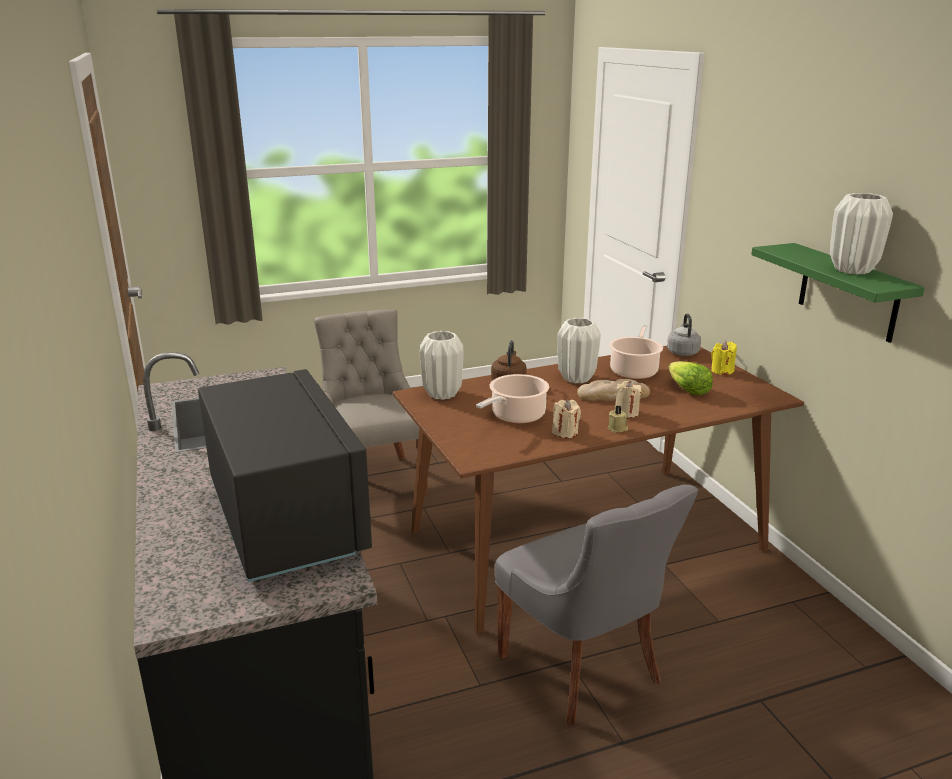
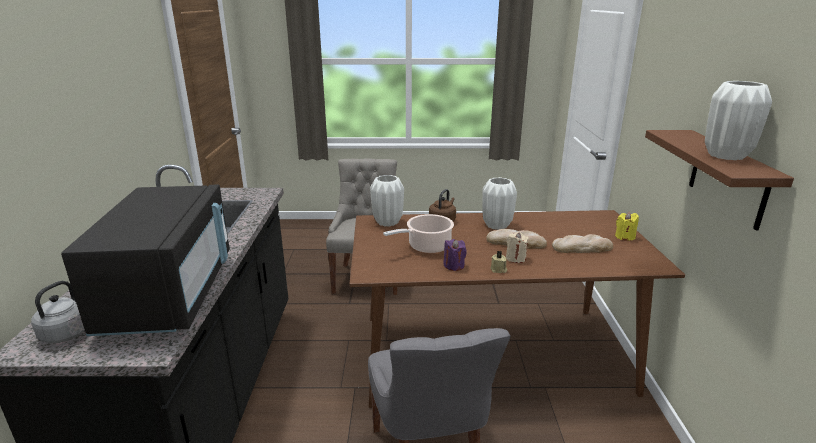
camera: 20 degrees right, 0 degrees up
beige candle [552,399,581,438] -> purple candle [443,239,467,271]
cooking pot [609,324,663,379] -> none
grey kettle [667,313,701,356] -> grey kettle moved to [31,281,85,343]
lettuce [668,361,713,395] -> bread [552,234,613,253]
green shelf [751,243,925,343] -> brown shelf [645,130,794,231]

